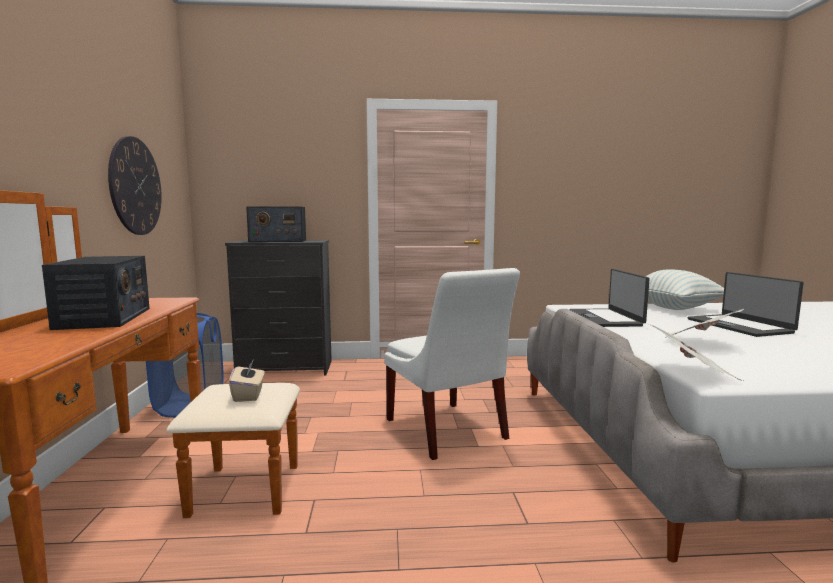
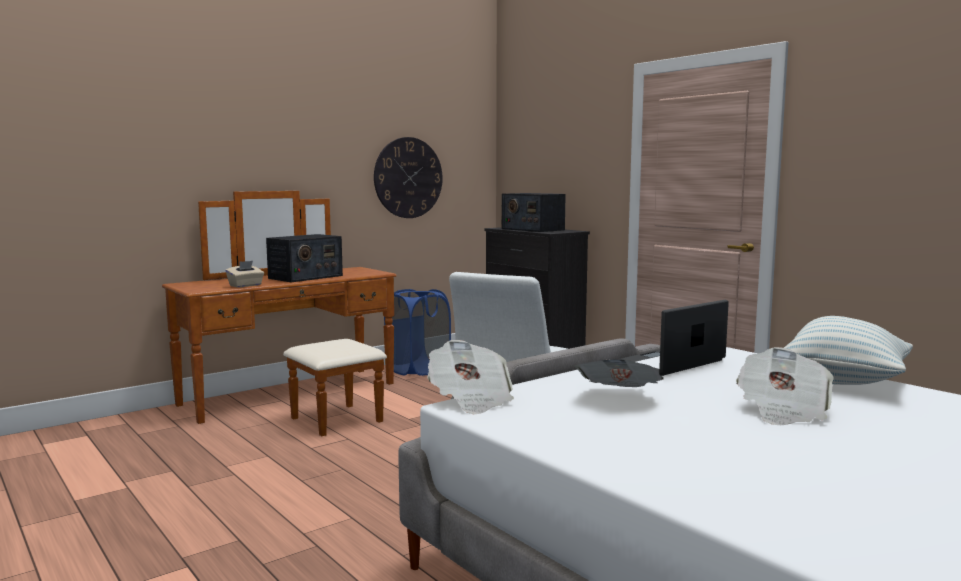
camera: 55 degrees right, 0 degrees up
beige tissue box [229,361,265,402] -> beige tissue box moved to [226,261,264,288]
laptop [688,272,804,337] -> newspaper [736,347,834,425]

